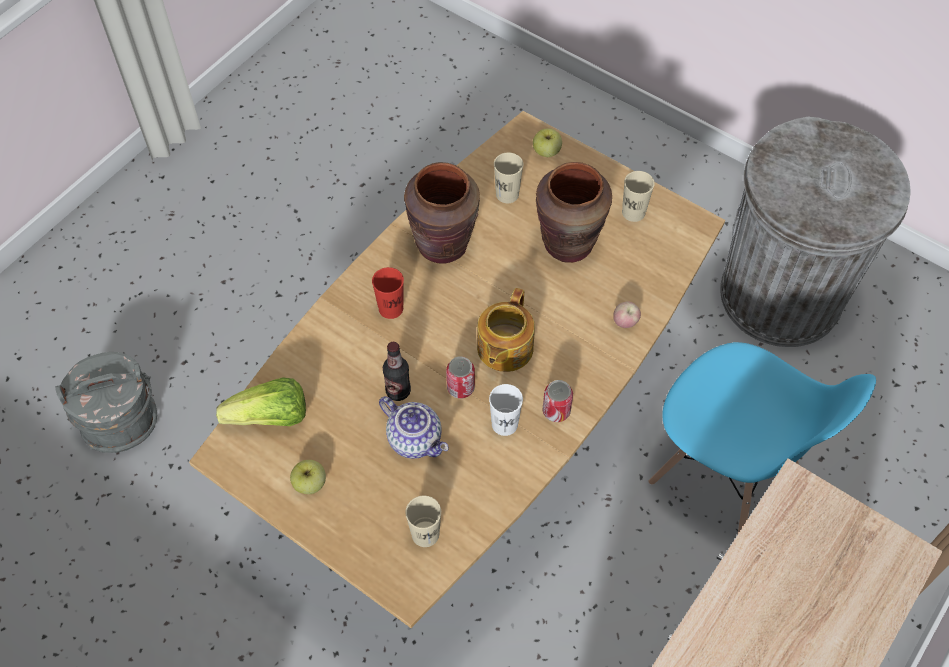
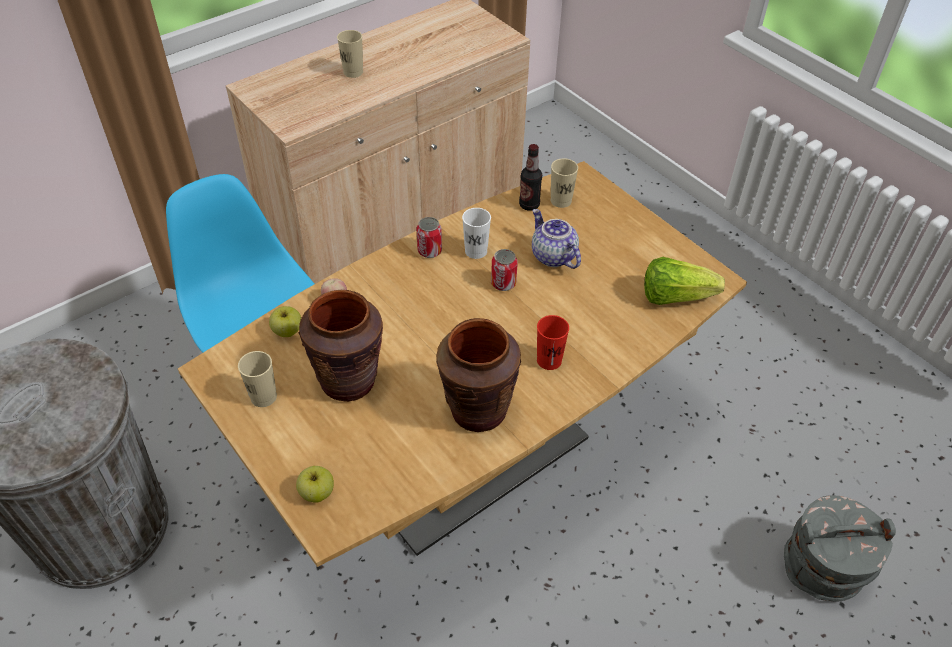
camera: 165 degrees left, 10 degrees down
apple [290,460,326,494] -> apple moved to [269,306,301,337]
bottle [383,342,411,401] -> bottle moved to [519,144,542,211]
teapot [477,288,535,372] -> none
beige cup [494,153,524,203] -> beige cup moved to [337,30,363,78]

